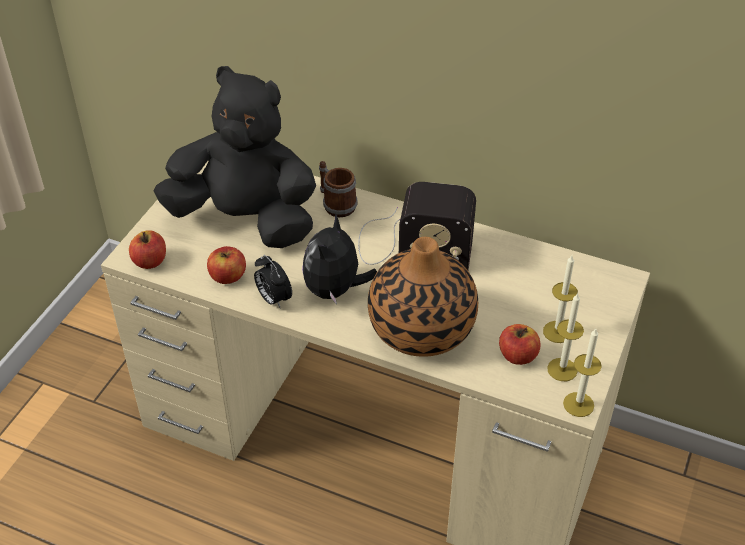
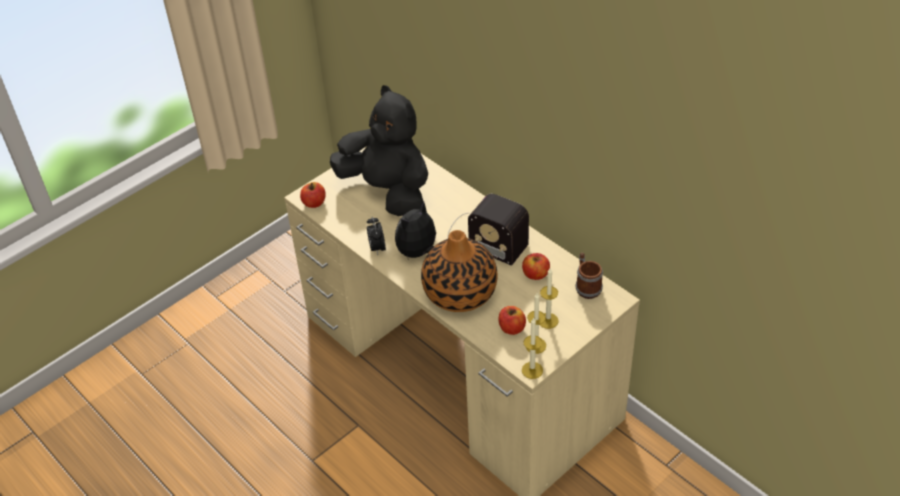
camera: 25 degrees right, 0 degrees up
apple [207,246,246,284] -> apple moved to [522,253,550,280]
mug [319,161,358,217] -> mug moved to [575,253,603,299]

